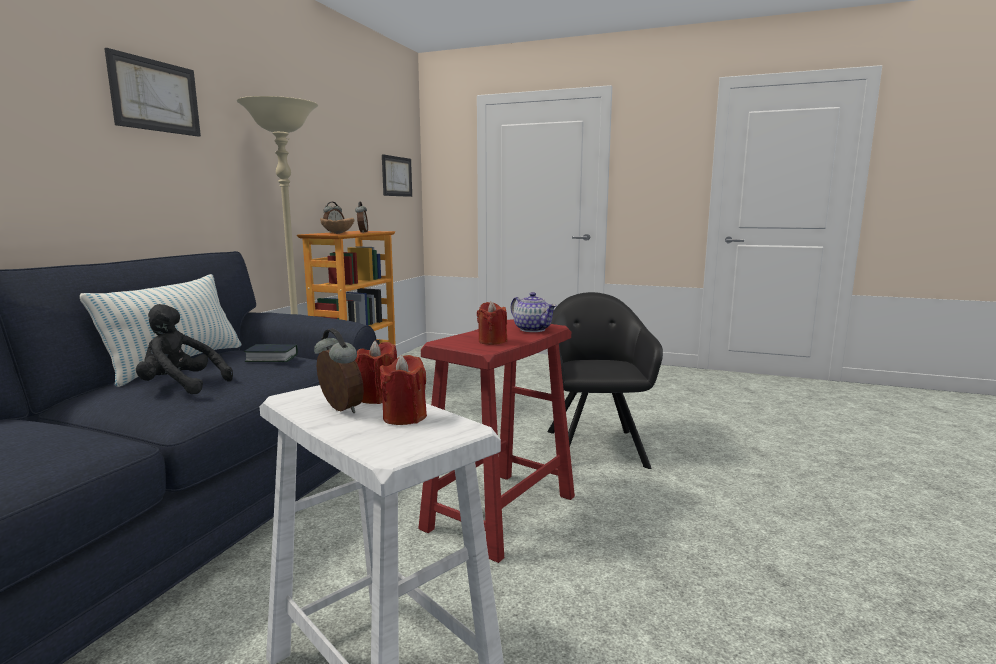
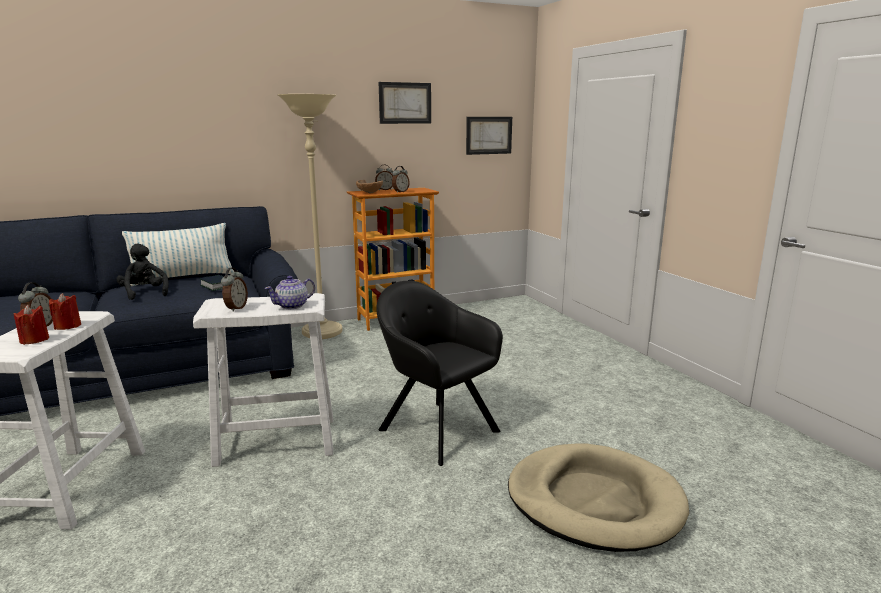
camera: 45 degrees right, 5 degrees up
picture [104,48,201,137] -> picture moved to [379,82,431,124]
red stool [418,319,575,563] -> white stool [193,293,333,467]
red candle [477,301,507,345] -> alarm clock [221,268,248,312]
teapot [511,292,557,332] -> teapot turned 45 degrees clockwise [265,276,315,309]
black armchair [548,292,663,469] -> black armchair turned 90 degrees counterclockwise [376,281,503,466]
none -> beige dog bed [508,443,689,552]

